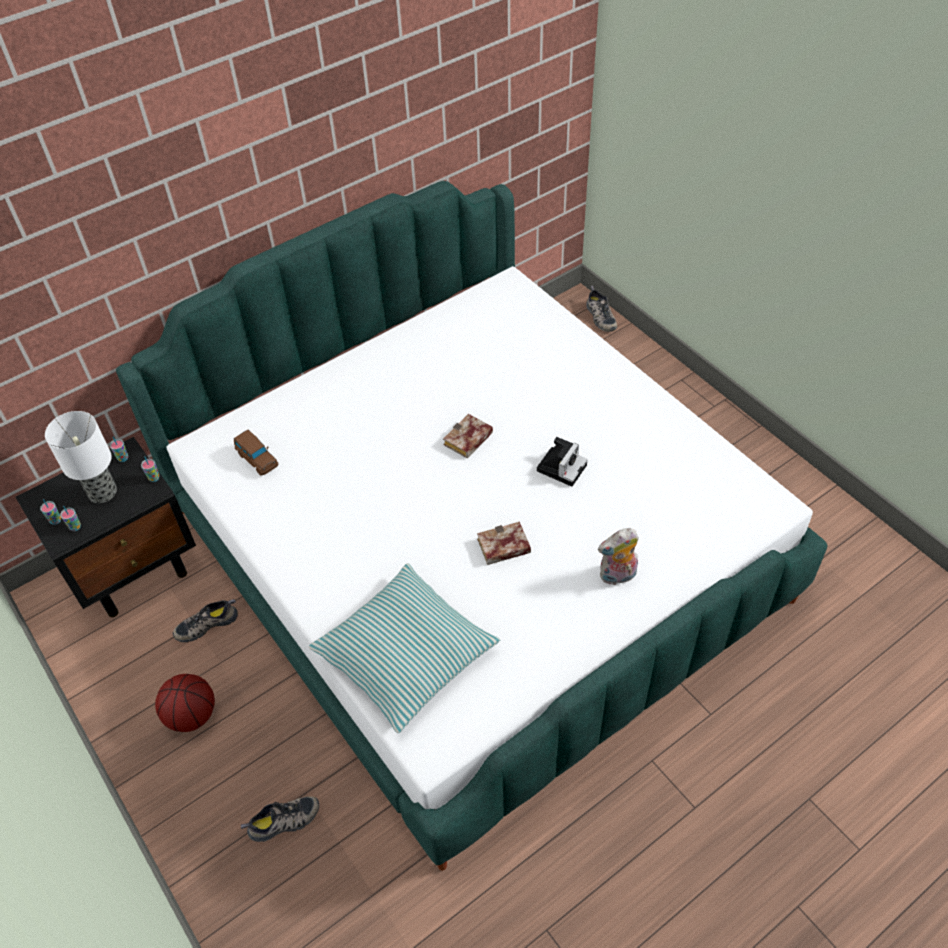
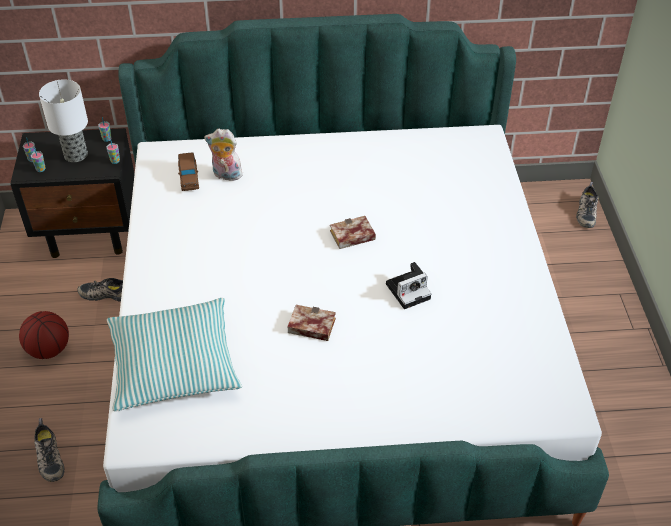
camera: 30 degrees right, 5 degrees down
shoe [241,796,319,842] -> shoe turned 60 degrees clockwise [34,418,65,482]
plush toy [598,528,639,585] -> plush toy moved to [204,129,243,181]

